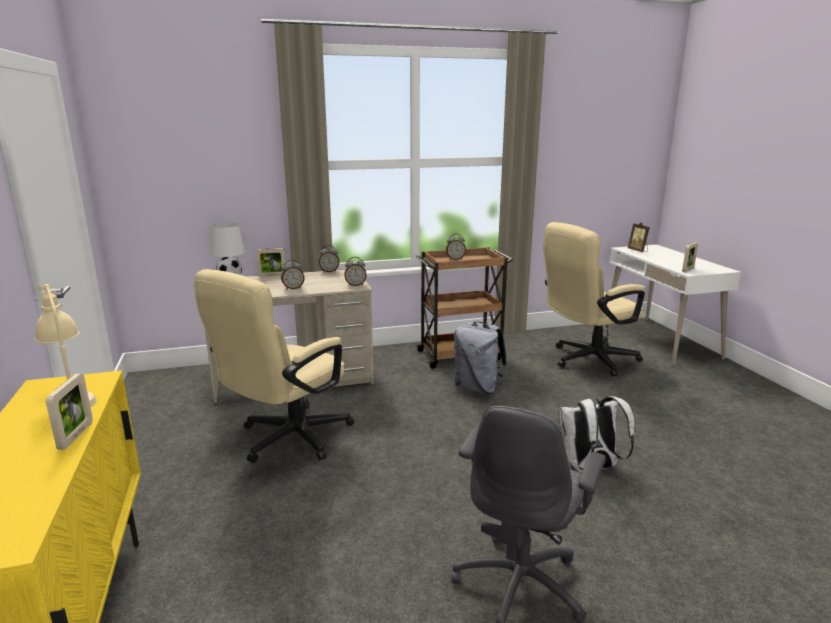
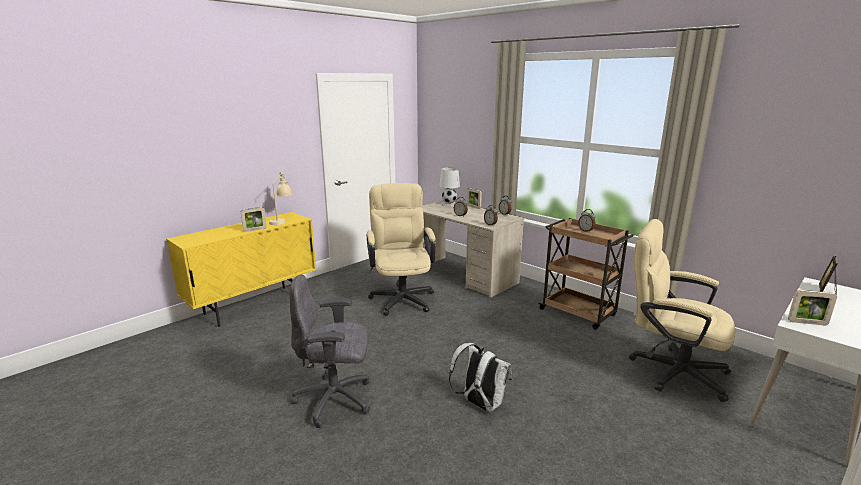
camera: 60 degrees right, 0 degrees up
beige office chair [194,269,354,463] -> beige office chair turned 75 degrees clockwise [366,183,436,316]
grey backpack [454,321,507,394] -> none

